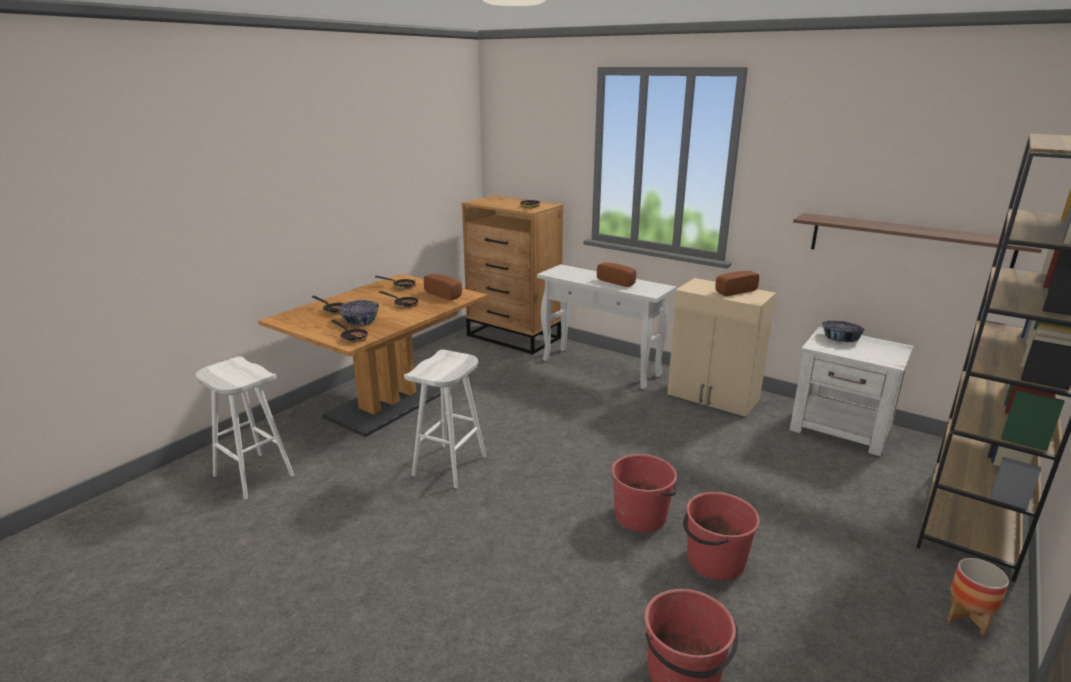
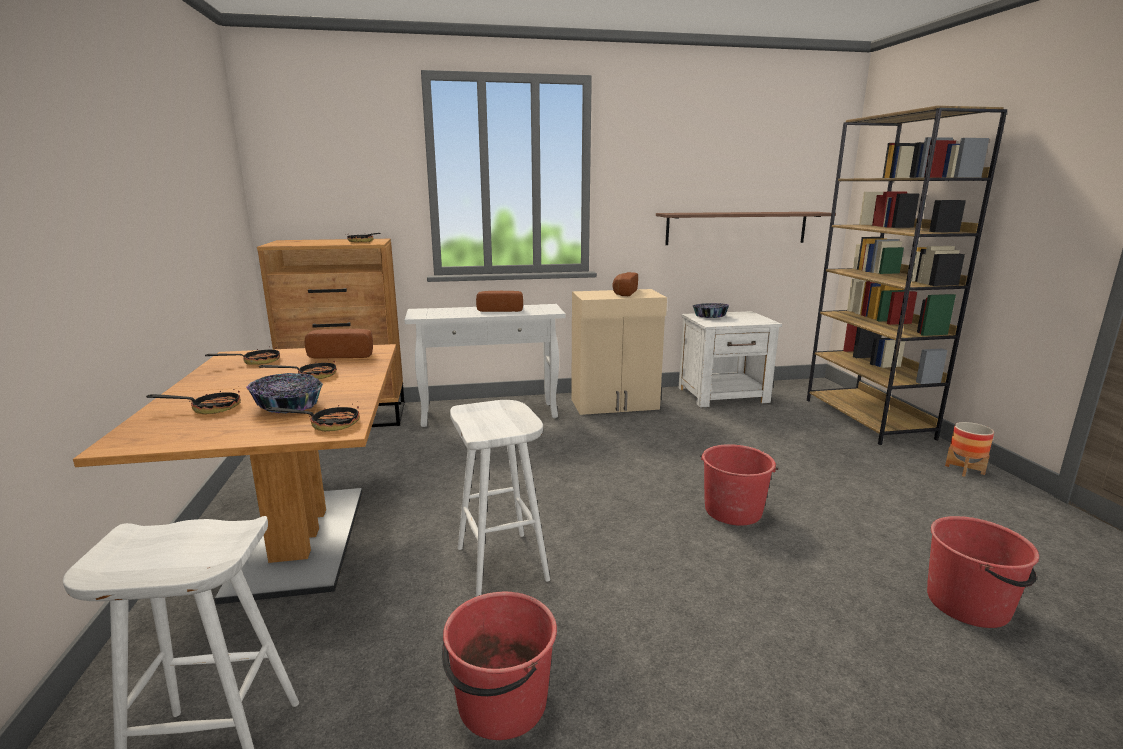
camera: 45 degrees left, 5 degrees down
red bucket [683,492,760,580] -> red bucket moved to [442,592,557,740]

